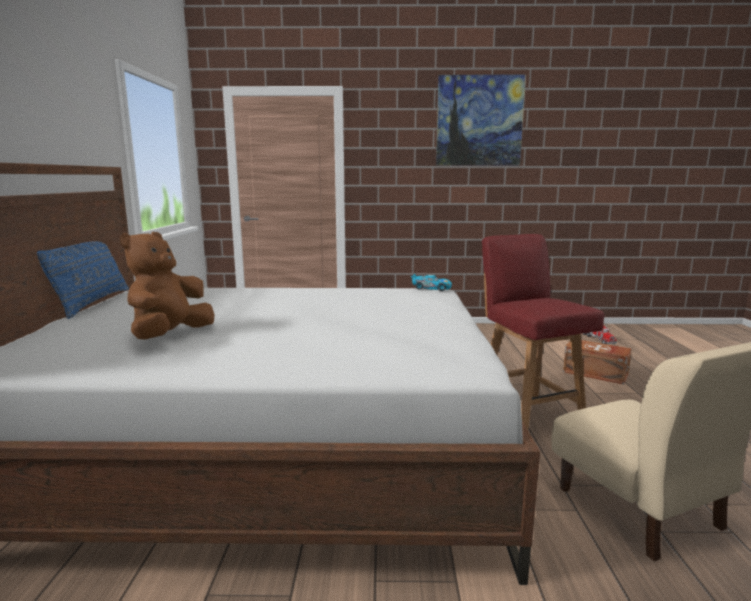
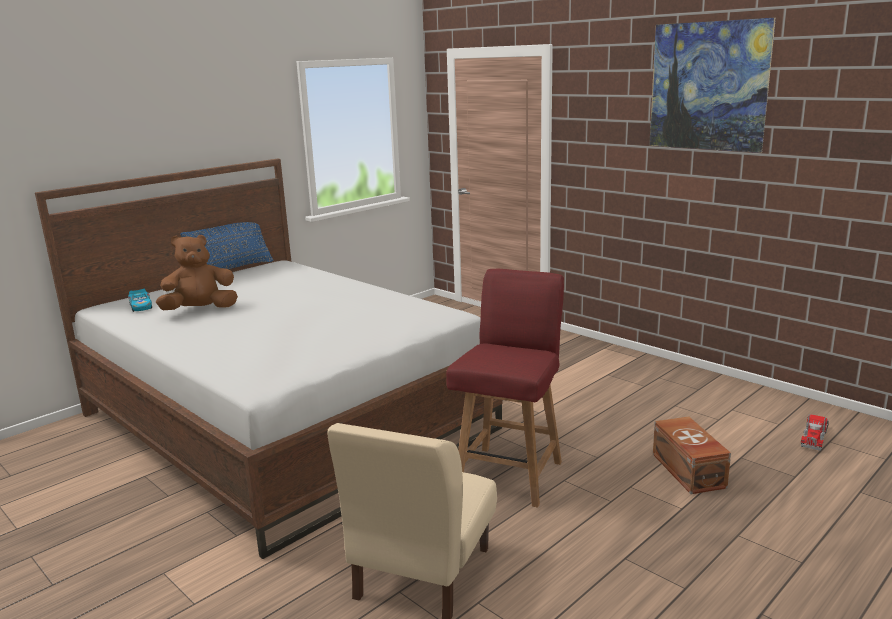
camera: 45 degrees right, 5 degrees up
toy car [411,274,452,291] -> toy car moved to [128,289,152,312]

